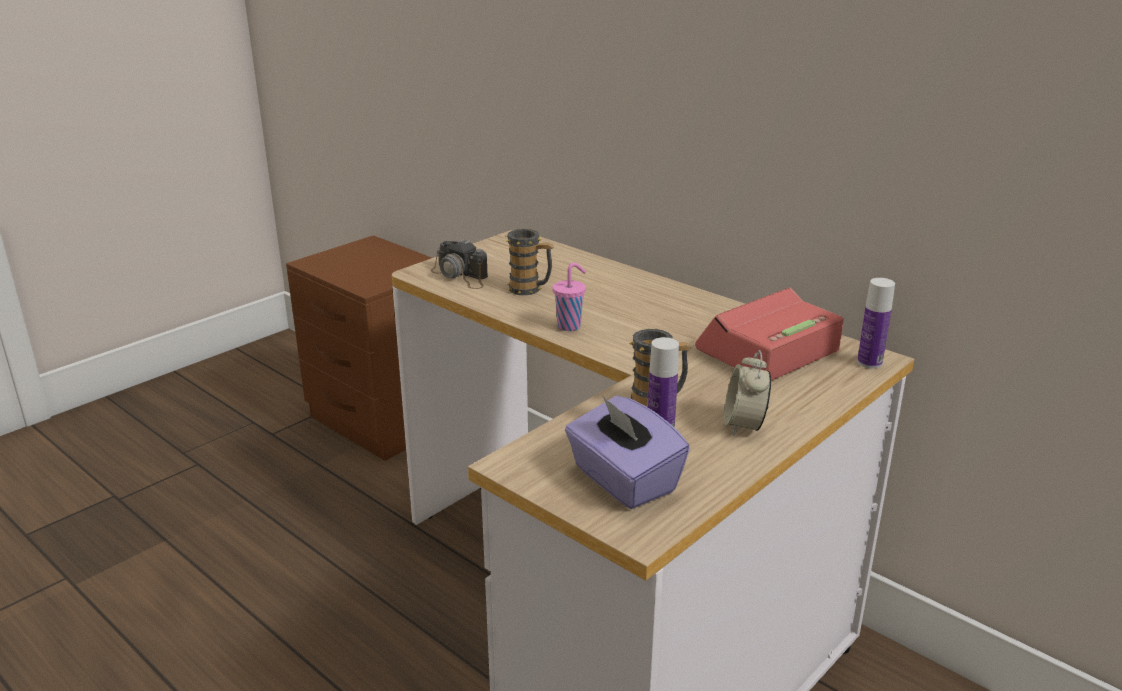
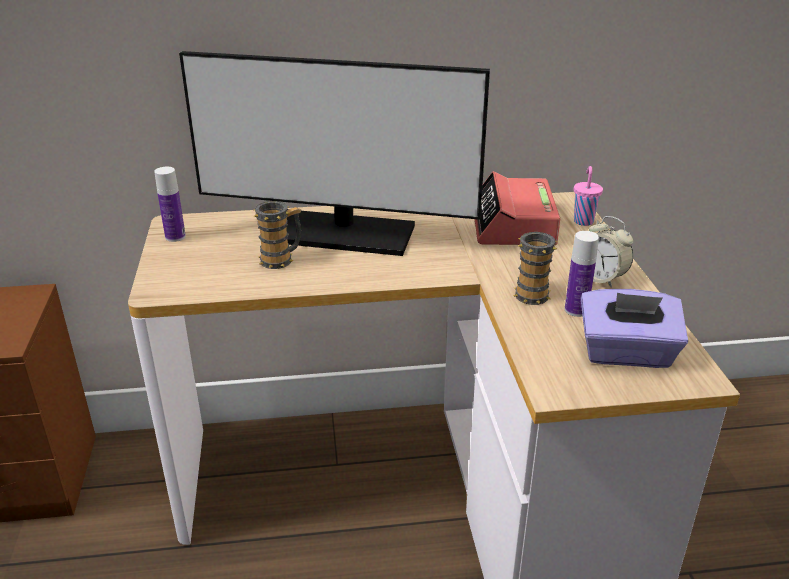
camera: 50 degrees left, 5 degrees up
camera [430,239,488,289] -> none
pink cup [553,263,586,331] -> pink cup moved to [574,166,603,226]
bottle [857,278,895,369] -> bottle moved to [154,167,186,242]
none -> monitor [179,51,490,256]

